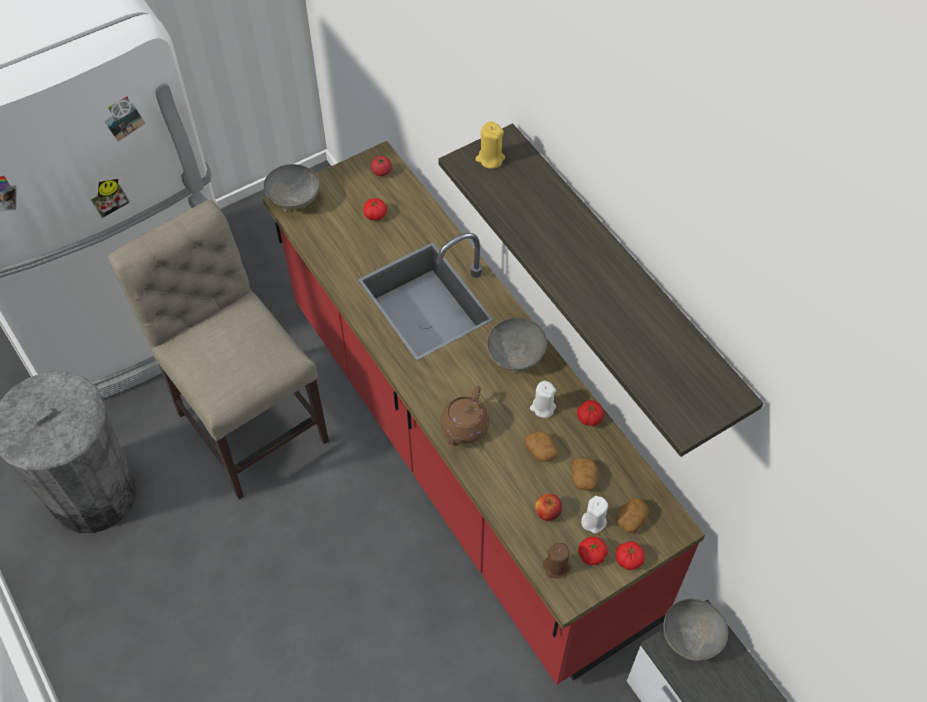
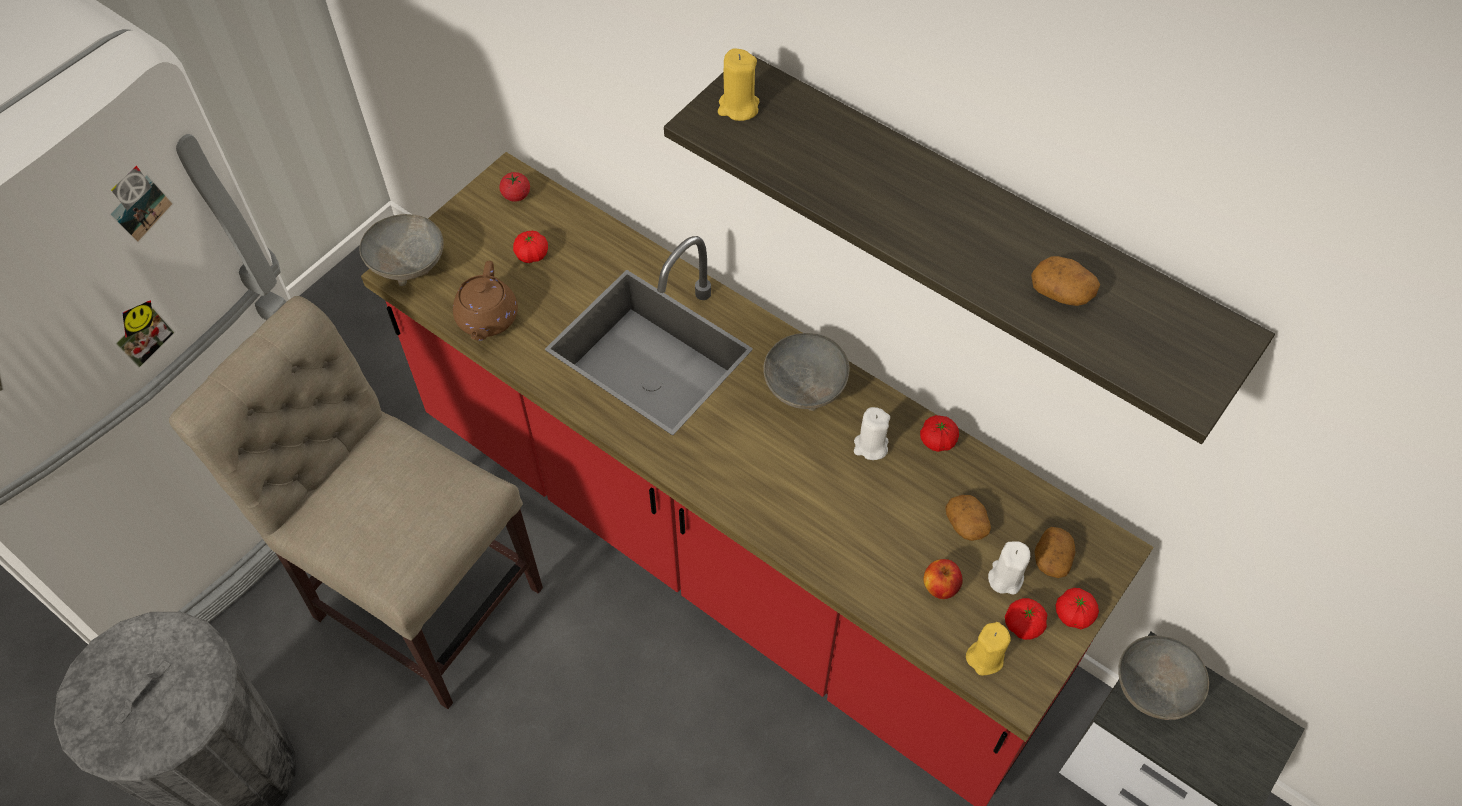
camera: 20 degrees left, 0 degrees up
brown teapot [441,386,489,446] -> brown teapot moved to [453,261,518,341]
potato [525,431,558,462] -> potato moved to [1031,256,1100,306]
brown candle [543,543,571,578] -> yellow candle [966,622,1011,675]

